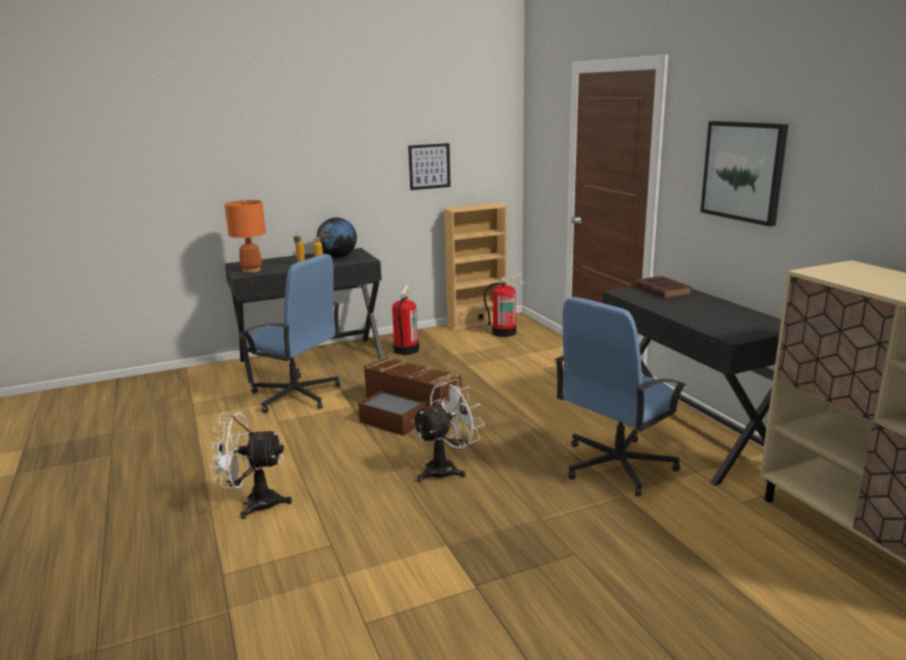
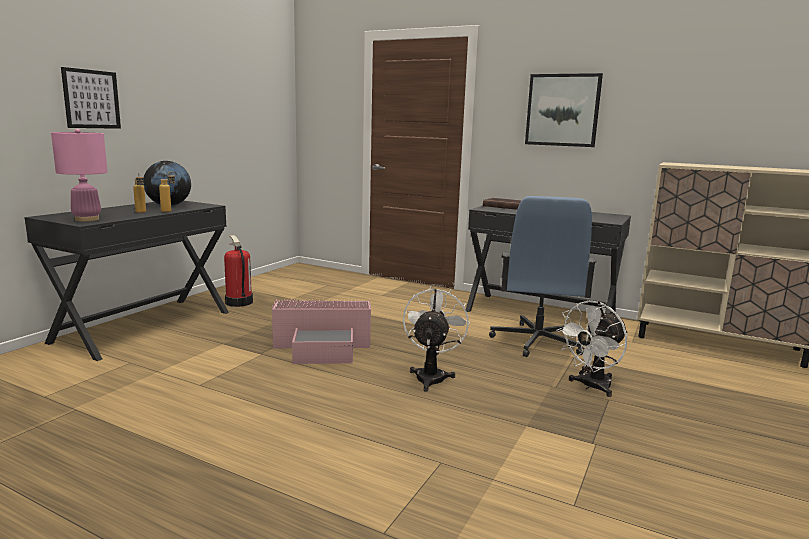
camera: 40 degrees left, 5 degrees down
white fan [209,413,292,519] -> white fan moved to [556,300,628,397]
orange table lamp [224,200,266,273] -> pink table lamp [51,129,108,221]
blue office chair [241,254,341,413] -> none
brown storage box [358,358,462,436] -> pink storage box [272,299,371,364]
picture [408,143,451,190] -> picture moved to [61,67,121,129]
beige bookcase [443,203,508,331] -> none
fire extinguisher [484,274,525,337] -> none

